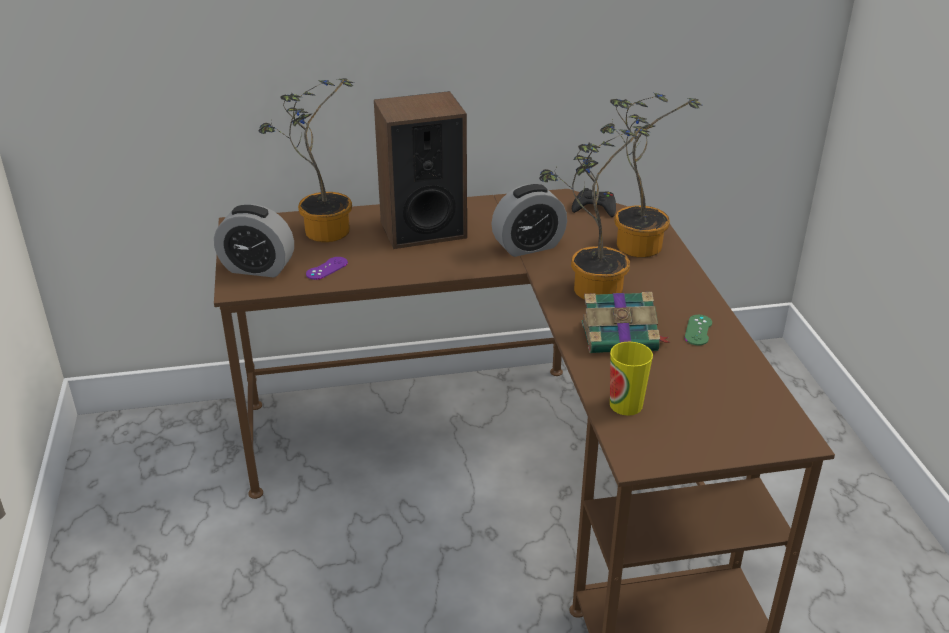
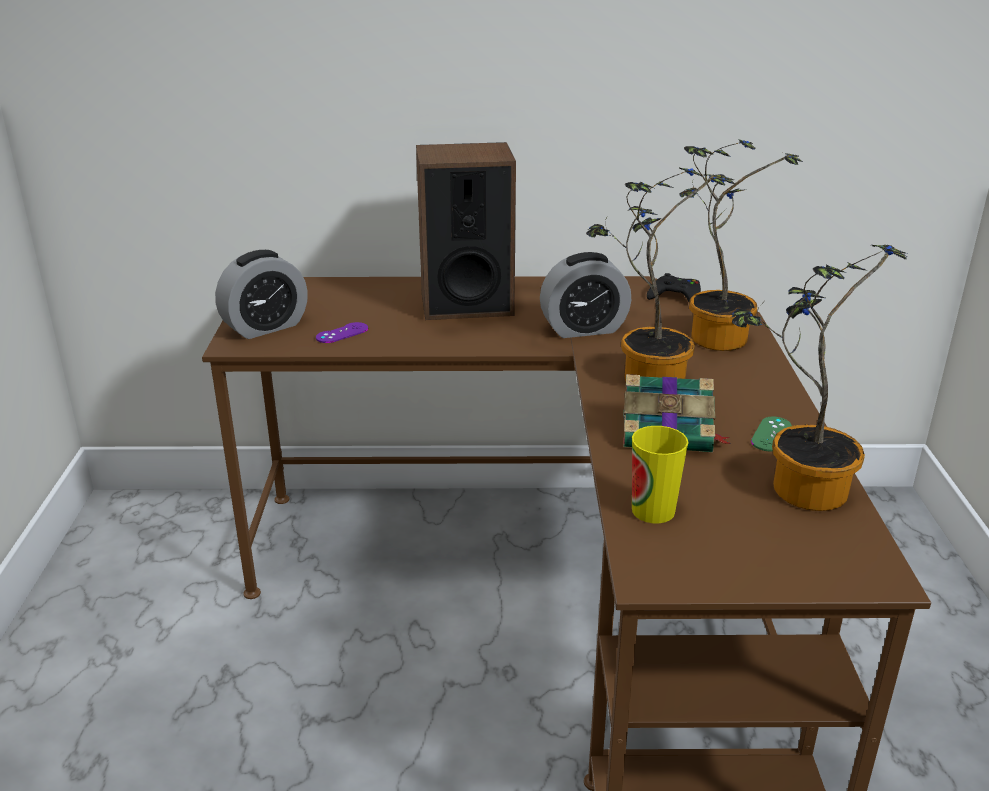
camera: 10 degrees right, 5 degrees down
alarm clock [214,204,294,277] -> alarm clock turned 60 degrees counterclockwise [215,250,308,339]
potted plant [259,78,354,242] -> potted plant moved to [732,245,908,511]

